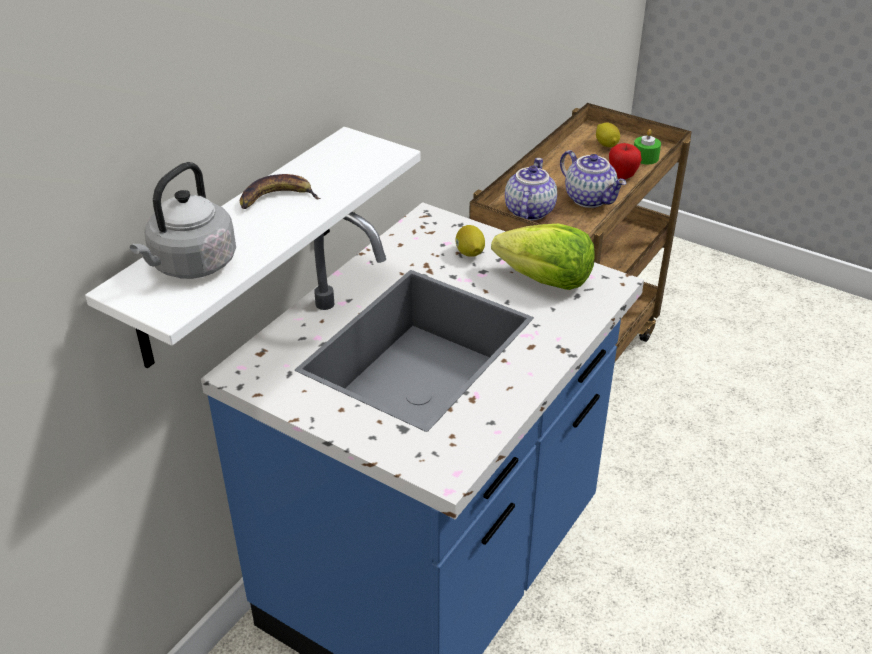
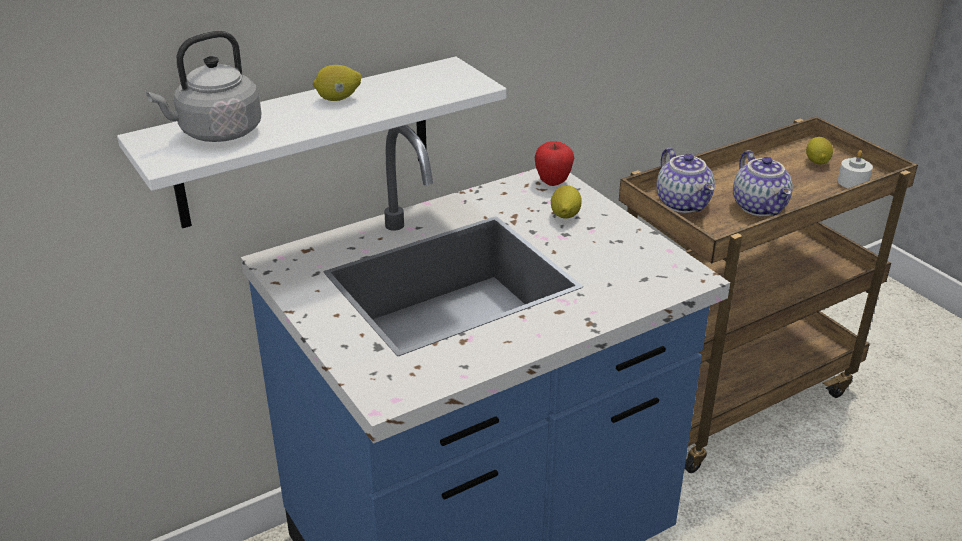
camera: 25 degrees right, 5 degrees down
banana [240,174,321,209] -> lemon [313,65,361,101]
lettuce [491,224,595,290] -> none
teapot [505,158,557,221] -> teapot turned 120 degrees clockwise [656,148,715,213]
apple [609,143,642,179] -> apple moved to [535,141,574,186]
green candle [634,129,661,164] -> white candle [838,150,873,188]

